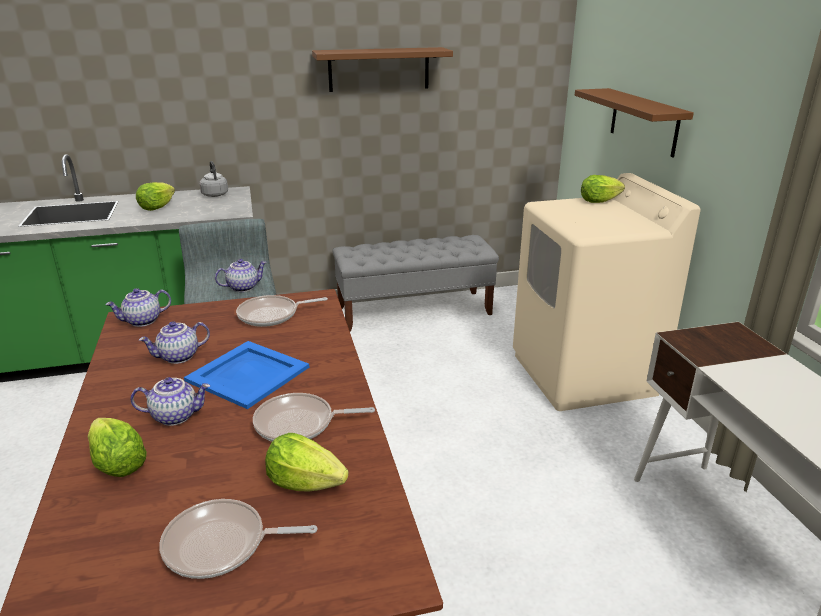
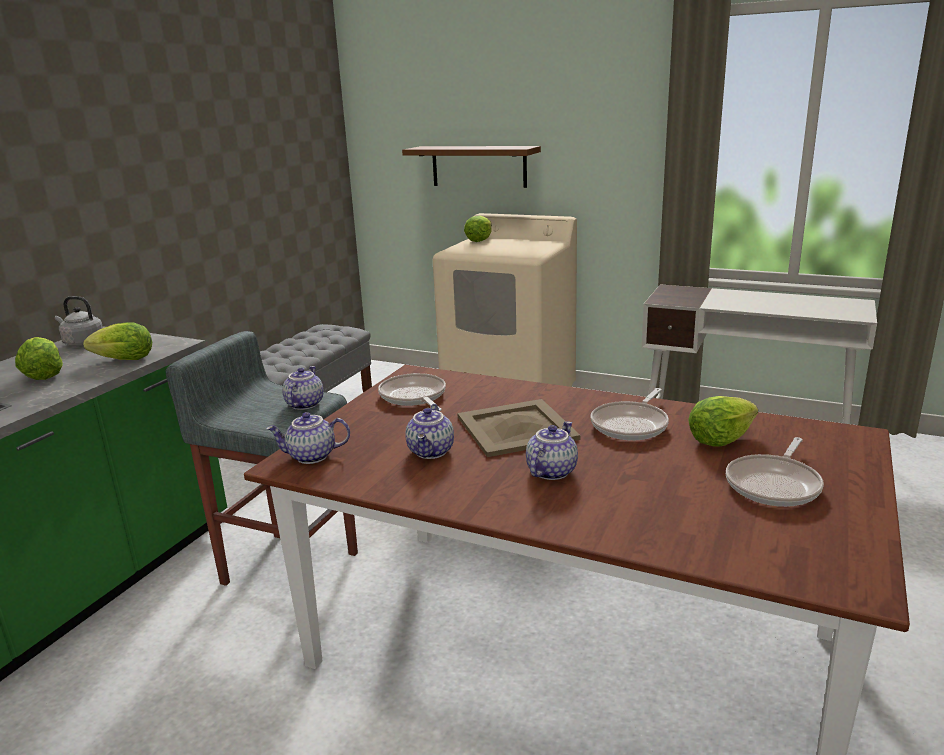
camera: 50 degrees left, 5 degrees down
lettuce [87,418,147,477] -> lettuce moved to [83,322,152,360]
teapot [105,288,171,327] -> teapot turned 75 degrees clockwise [266,412,350,464]
blue tray [184,341,309,409] -> beige tray [457,399,580,457]
frying pan [236,295,328,327] -> frying pan turned 135 degrees clockwise [378,373,446,411]
brown shelf [312,47,453,92] -> none

